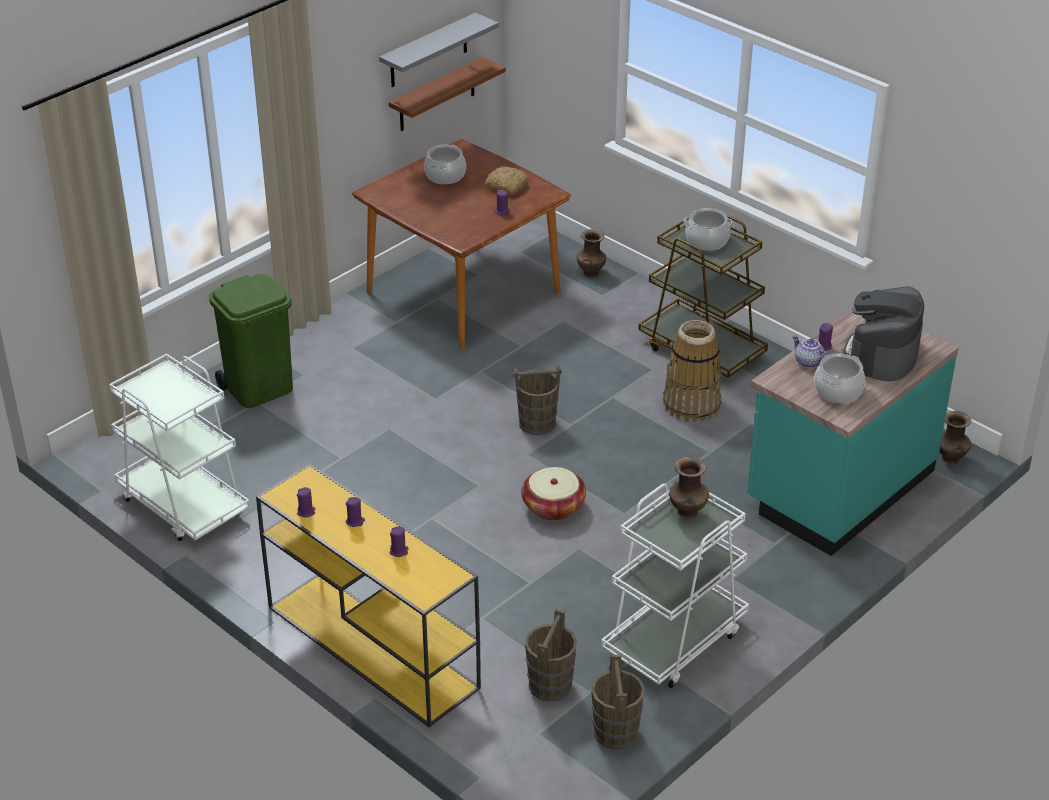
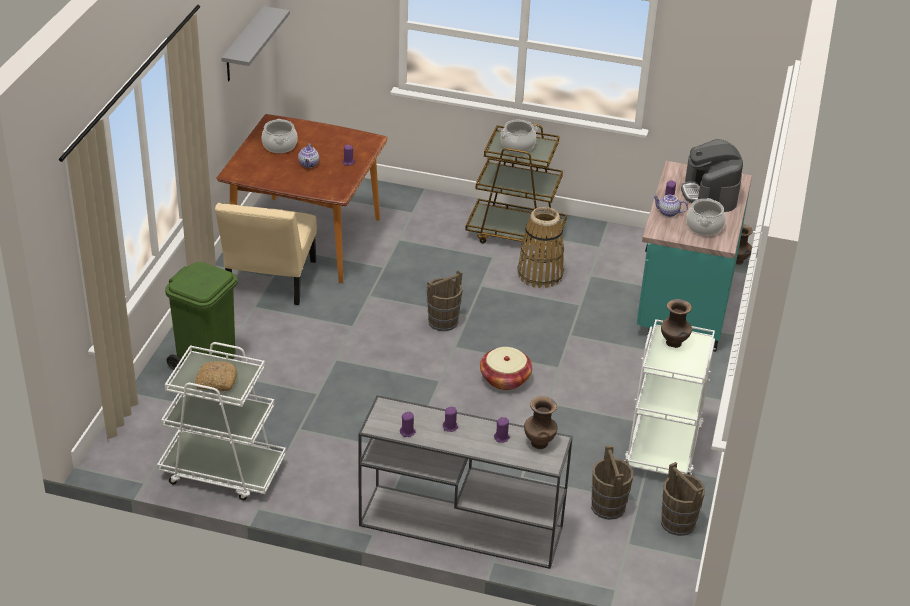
camera: 30 degrees left, 0 degrees up
yellow console table [256,463,481,727] -> grey console table [358,395,573,569]
brown shelf [389,57,506,131] -> none
bread [485,166,529,195] -> bread moved to [195,361,237,391]
brown vase [577,229,606,278] -> brown vase moved to [524,396,558,449]
none -> beige chair [215,203,317,305]
none -> teapot [298,143,319,168]

